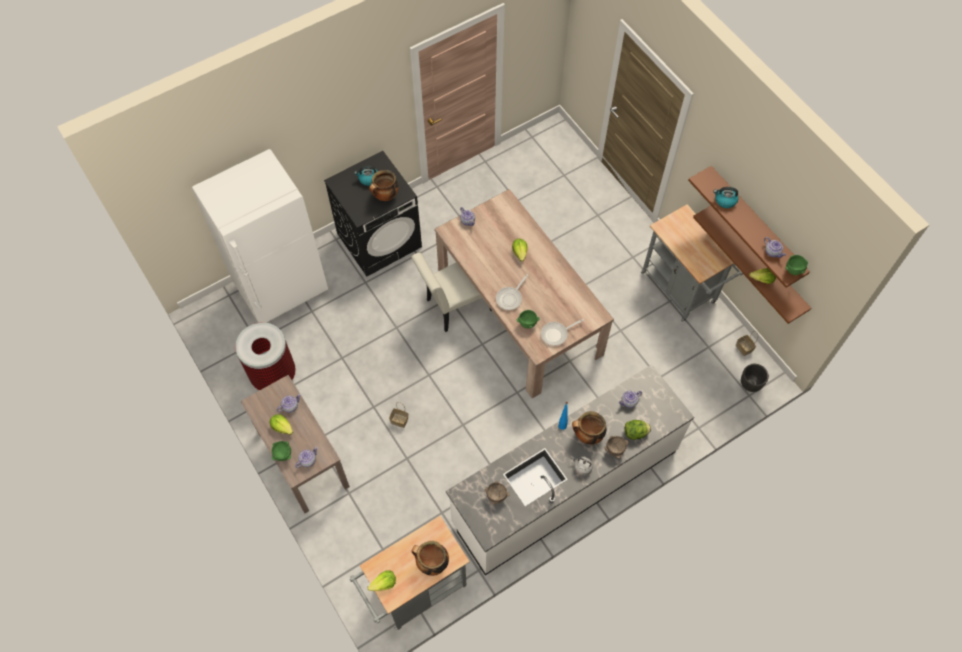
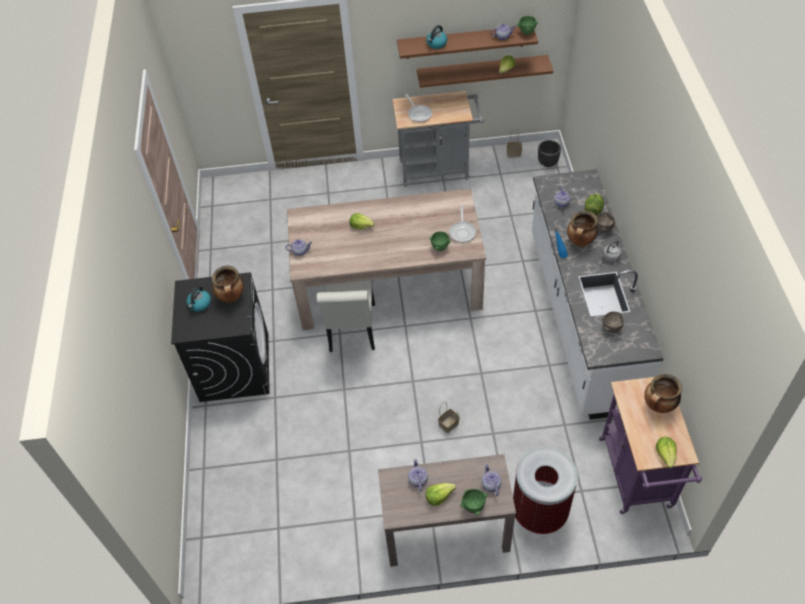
camera: 60 degrees left, 10 degrees down
white fridge [192,149,328,323] -> none
trash can [235,322,296,390] -> trash can moved to [513,447,578,534]
grey cart [350,516,470,630] -> purple cart [599,377,702,515]
frying pan [496,274,528,310] -> frying pan moved to [406,94,432,122]

